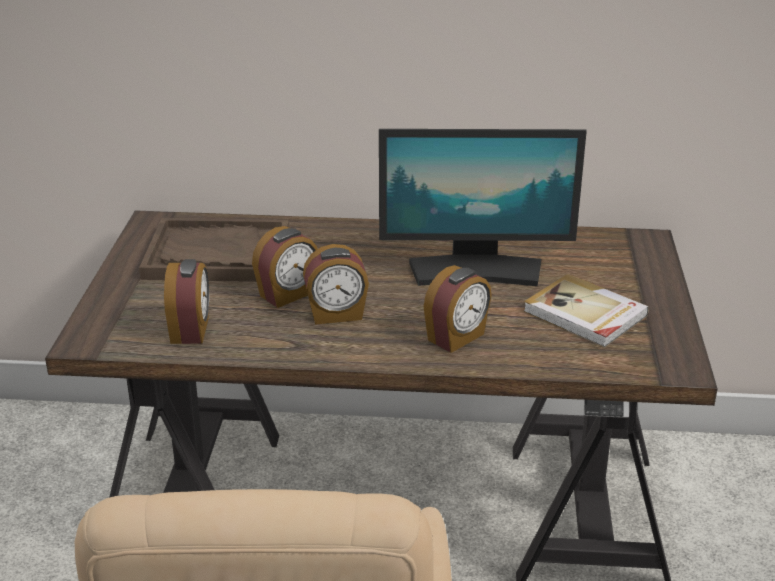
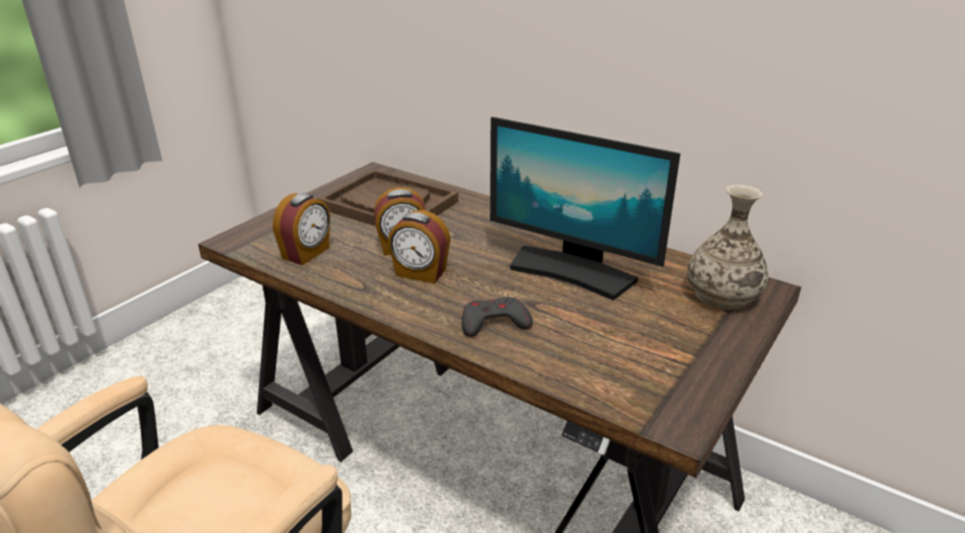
camera: 30 degrees right, 0 degrees up
alarm clock [424,265,492,353] -> grey game controller [462,297,533,337]
book [523,274,649,347] -> none
none -> vase [687,185,768,310]

